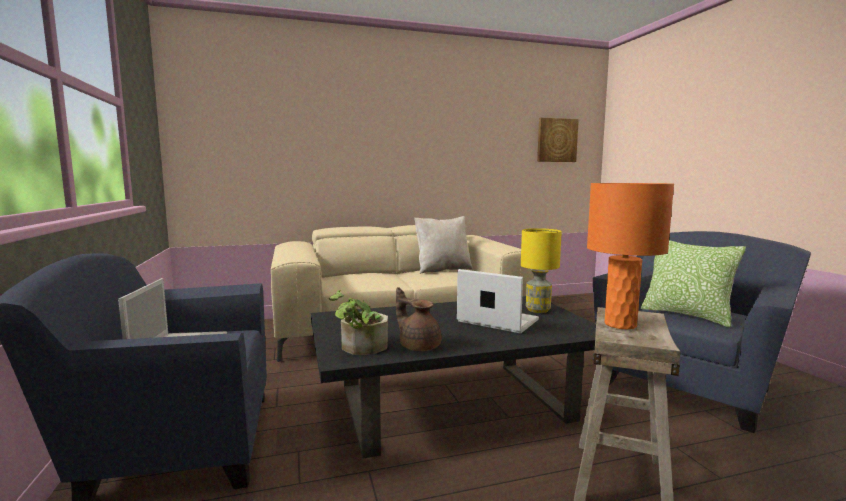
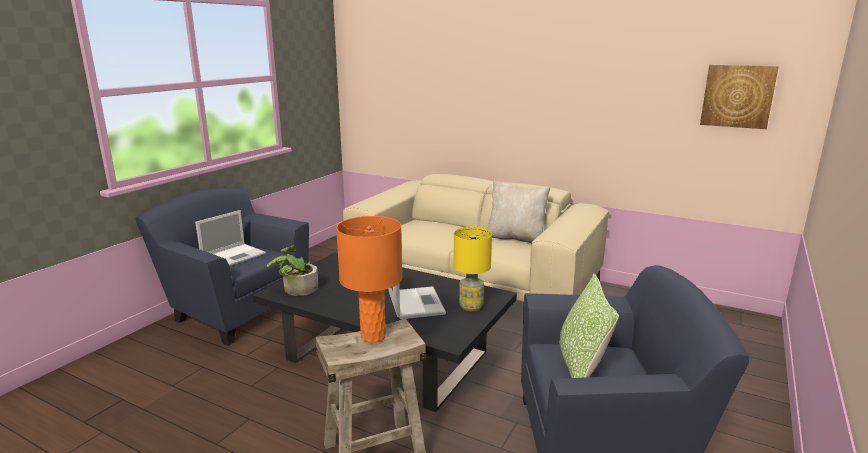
camera: 45 degrees right, 10 degrees up
brown teapot [396,287,442,351] -> none

